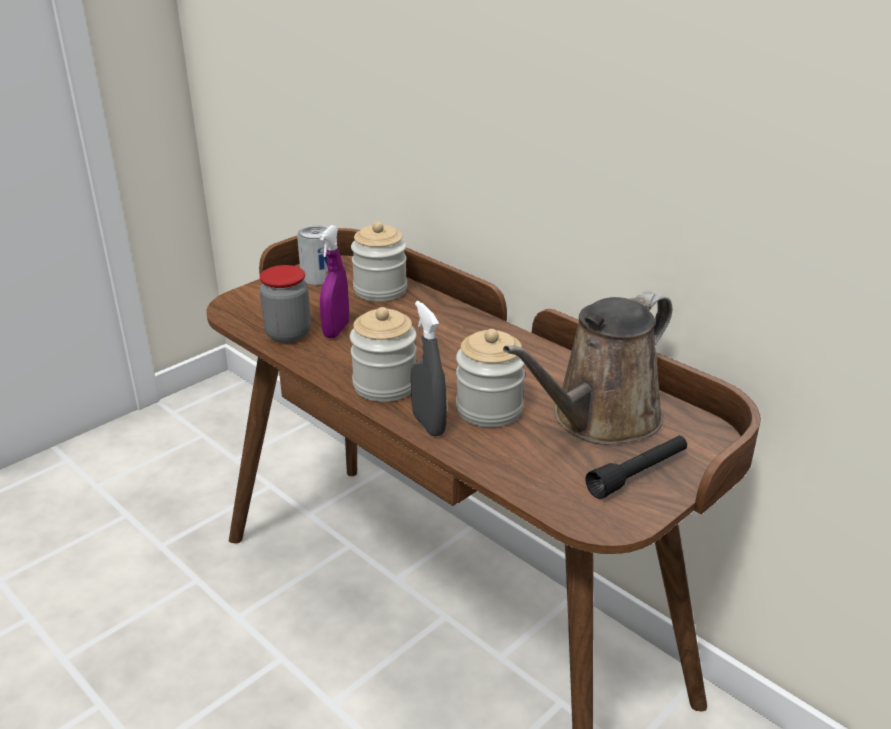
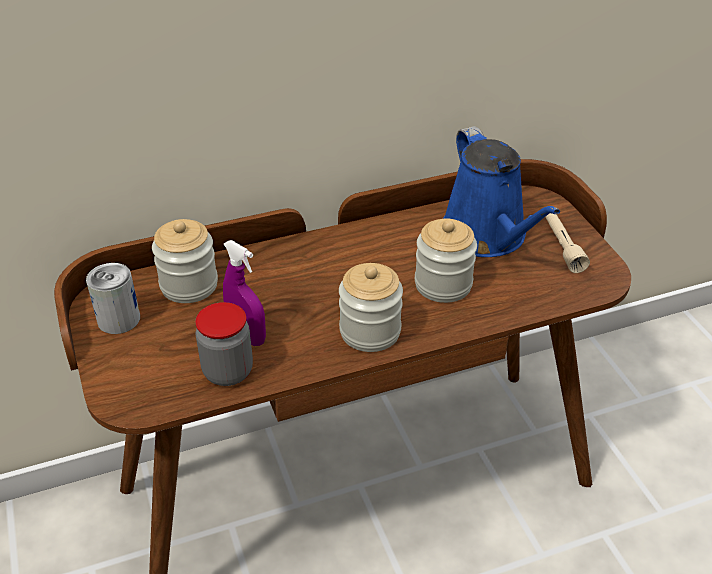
camera: 65 degrees left, 10 degrees up
grey spray bottle [411,301,447,437] -> none
brown watering can [503,292,672,445] -> blue watering can [443,126,560,257]
black flashlight [586,436,687,499] -> beige flashlight [545,213,590,273]

